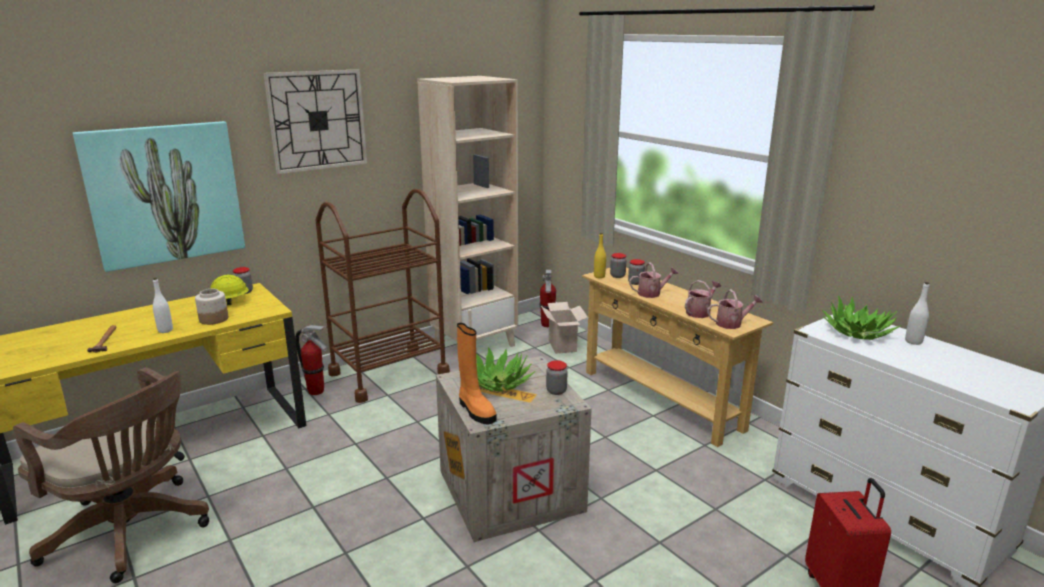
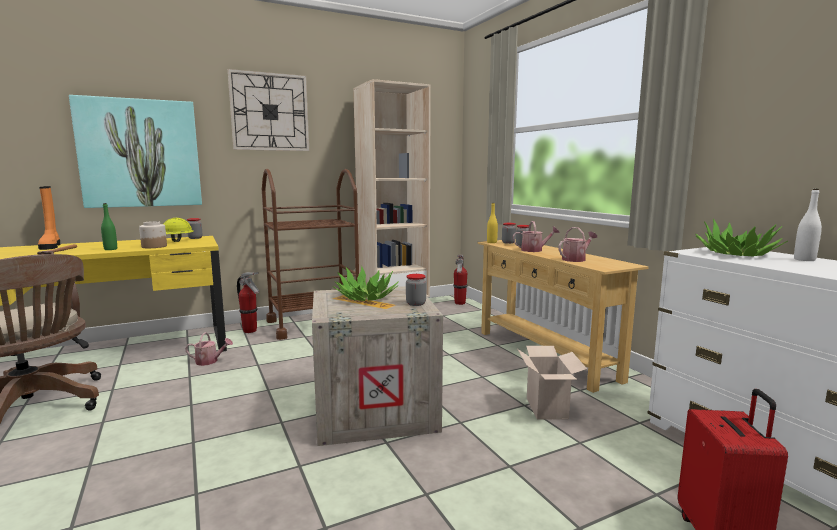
camera: 10 degrees right, 10 degrees down
white bottle [153,278,173,333] -> green bottle [101,203,117,250]
orange boot [457,323,496,424] -> orange boot moved to [38,186,60,250]
cardboard box [541,302,588,354] -> cardboard box moved to [517,346,587,420]
watering can [707,289,763,329] -> watering can moved to [185,332,233,366]

